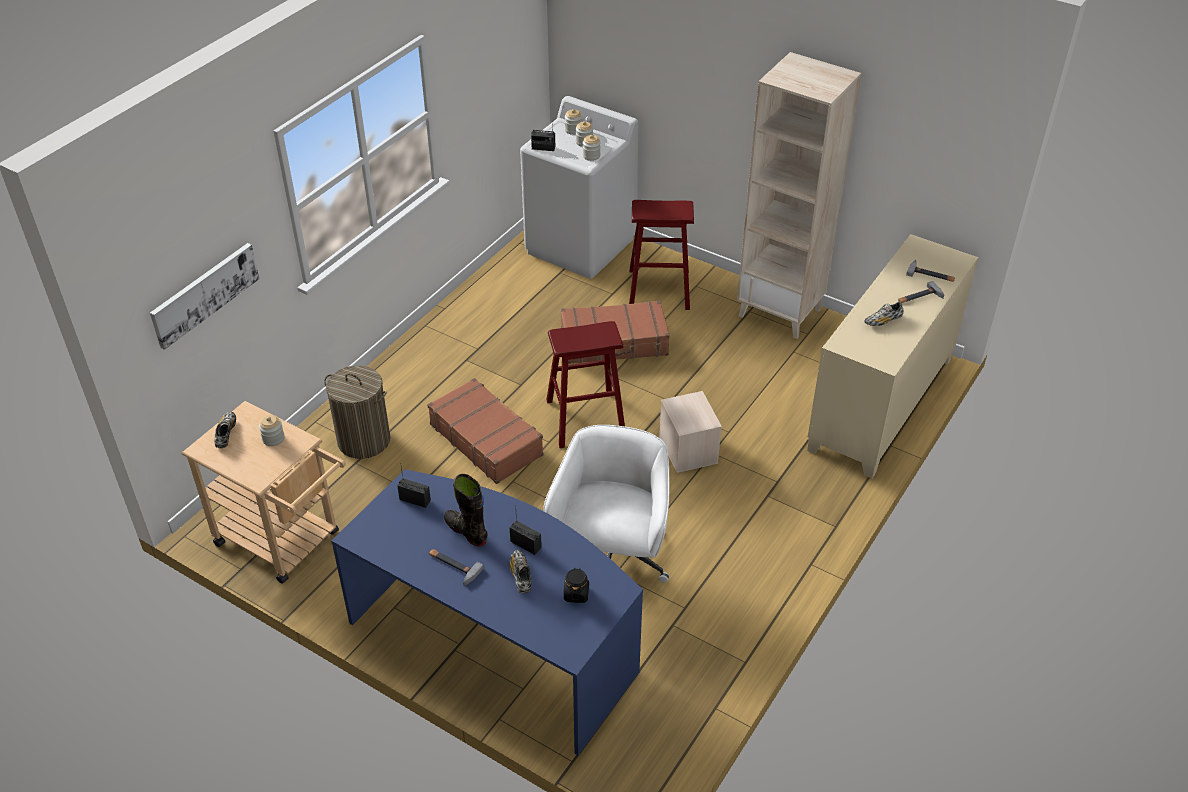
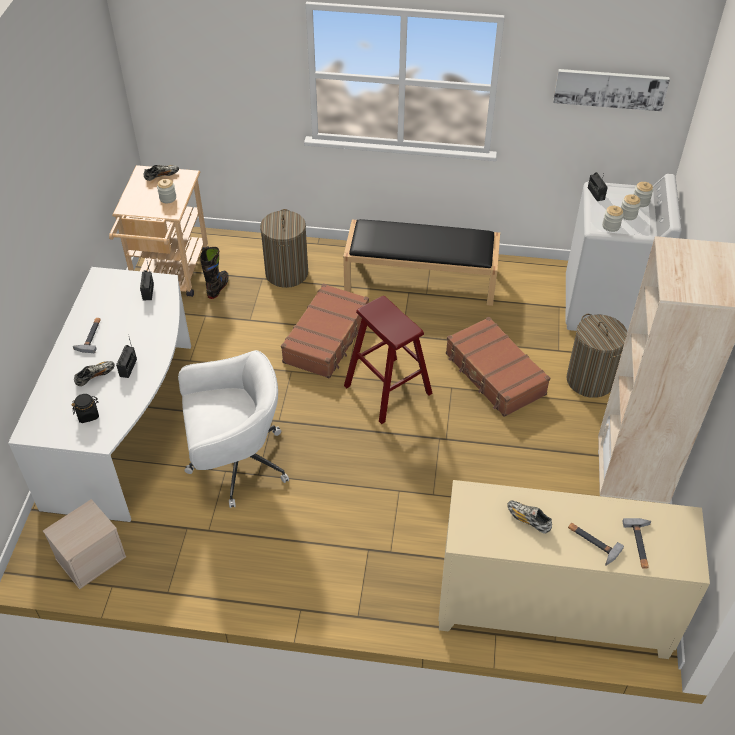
camera: 65 degrees right, 5 degrees up
picture [150,243,259,350] -> picture moved to [553,69,670,111]
blue desk [331,469,643,756] -> white desk [8,267,191,522]
black boot [444,474,488,546] -> black boot moved to [200,247,229,299]
red stool [629,200,694,310] -> laundry basket [566,314,627,398]
beige storage box [659,391,722,473] -> beige storage box moved to [43,499,126,589]
none -> black bench [343,219,500,306]

